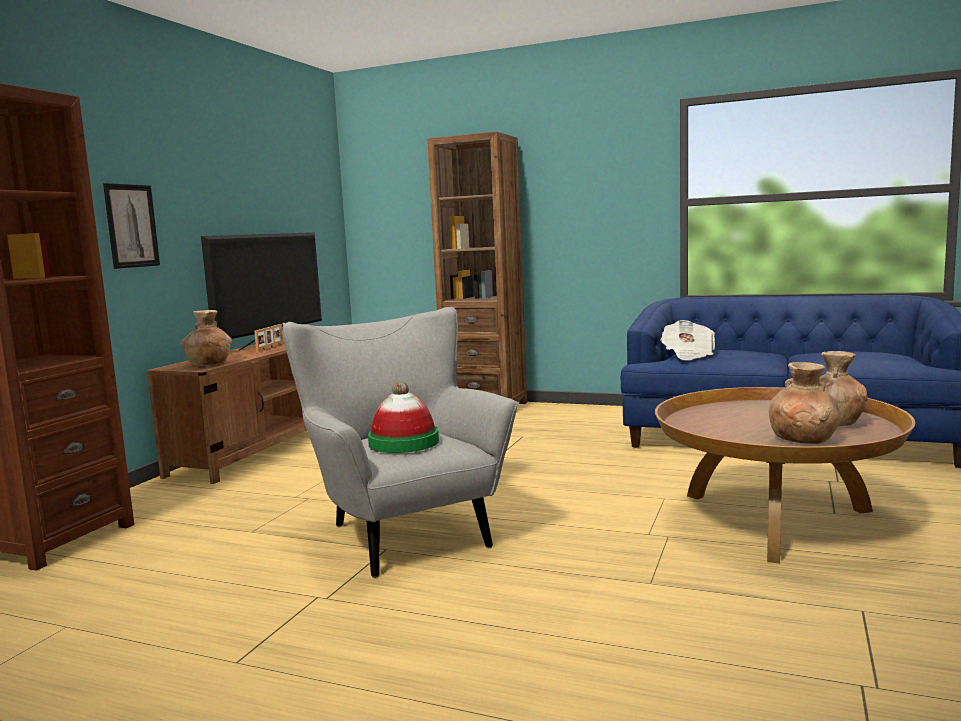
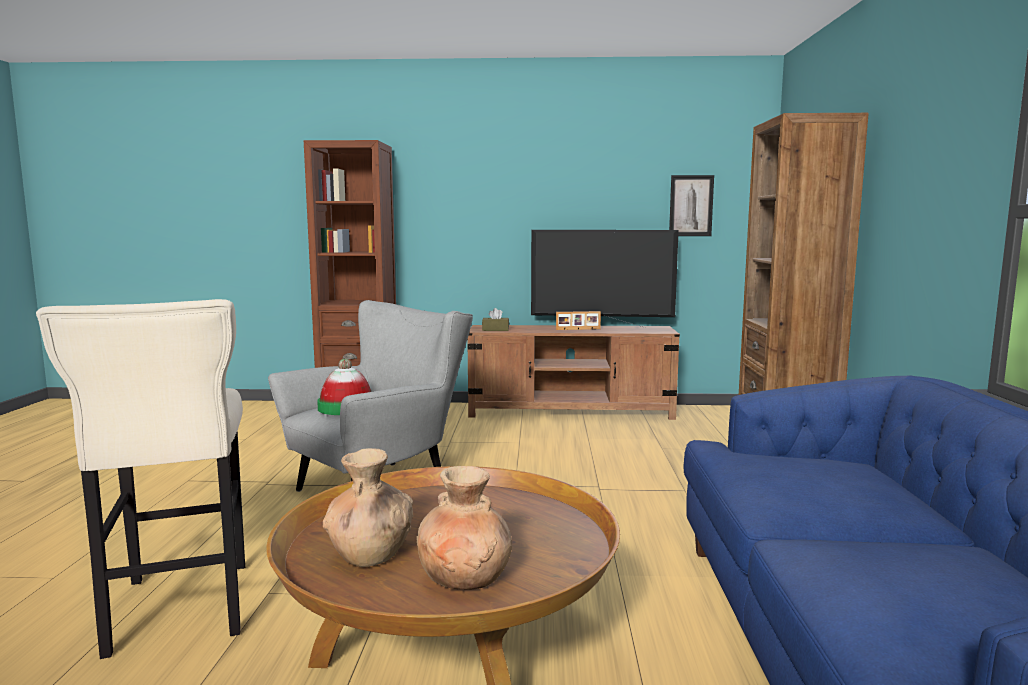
camera: 70 degrees right, 0 degrees up
picture [103,183,160,269] -> picture moved to [669,175,714,236]
brown vase [181,310,232,366] -> brown tissue box [482,308,509,331]
newspaper [660,320,715,360] -> none
none -> beige stool [36,299,245,659]

